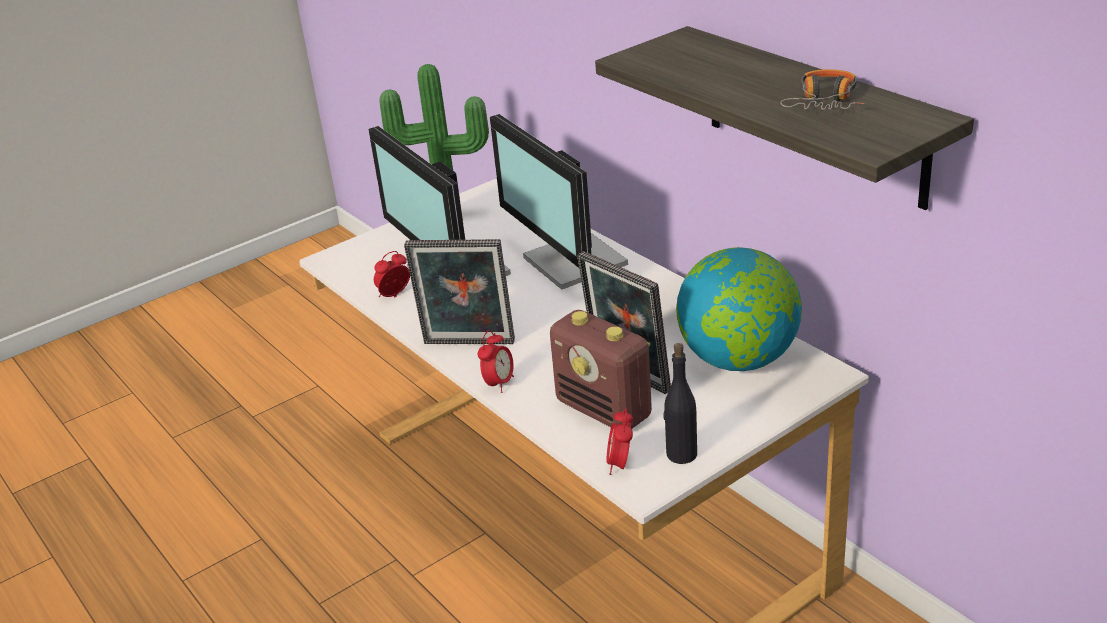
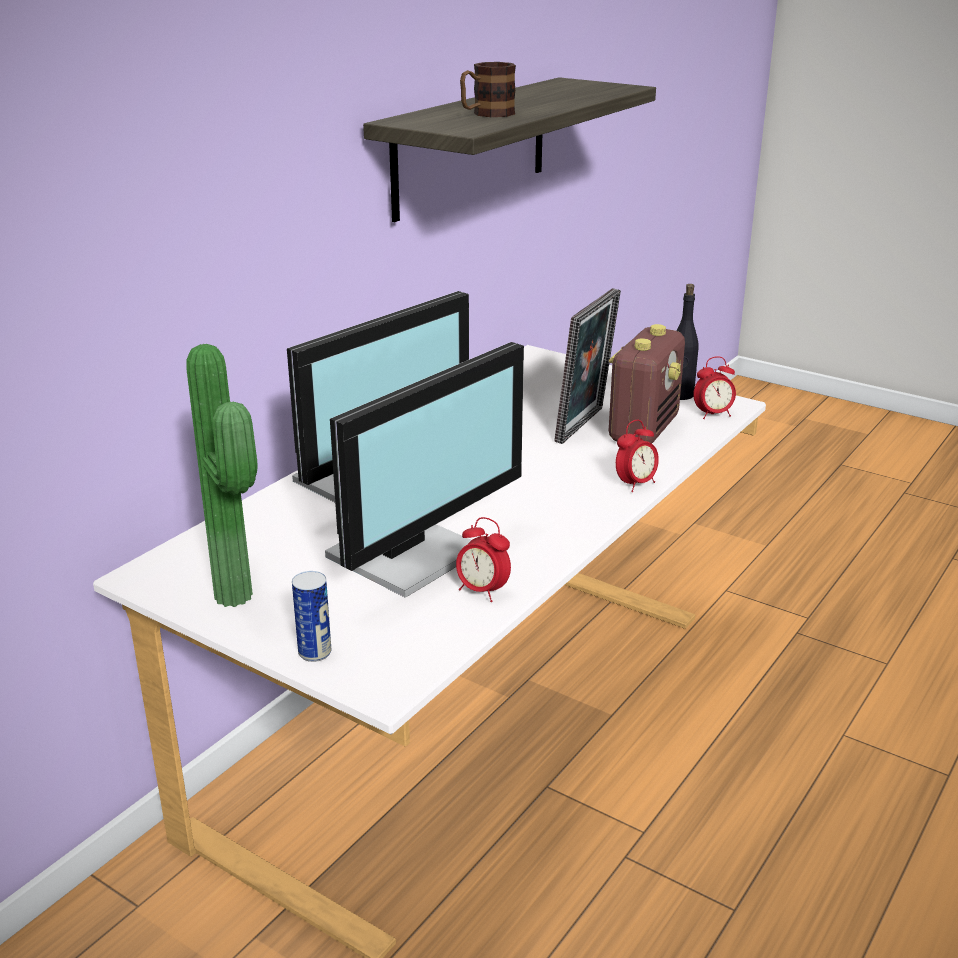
camera: 110 degrees left, 5 degrees down
picture frame [404,239,515,344] -> none
alarm clock [478,330,514,393] -> alarm clock turned 135 degrees clockwise [616,420,659,492]
globe [676,247,802,371] -> none
headphones [780,69,864,110] -> none
none -> can [292,571,332,662]
none -> mug [460,62,516,117]

